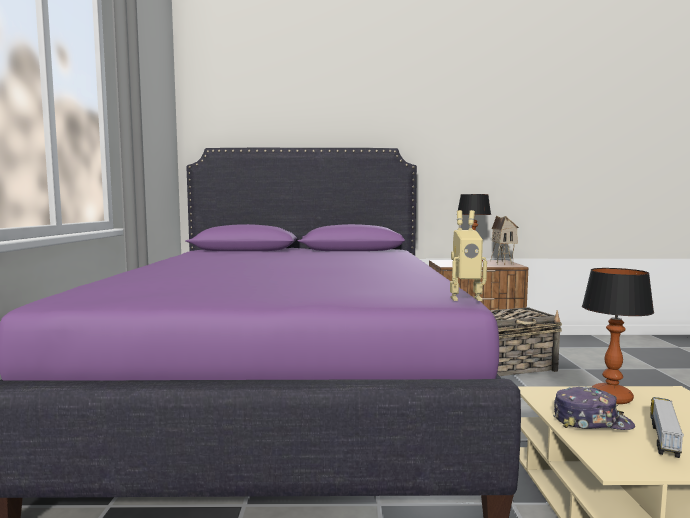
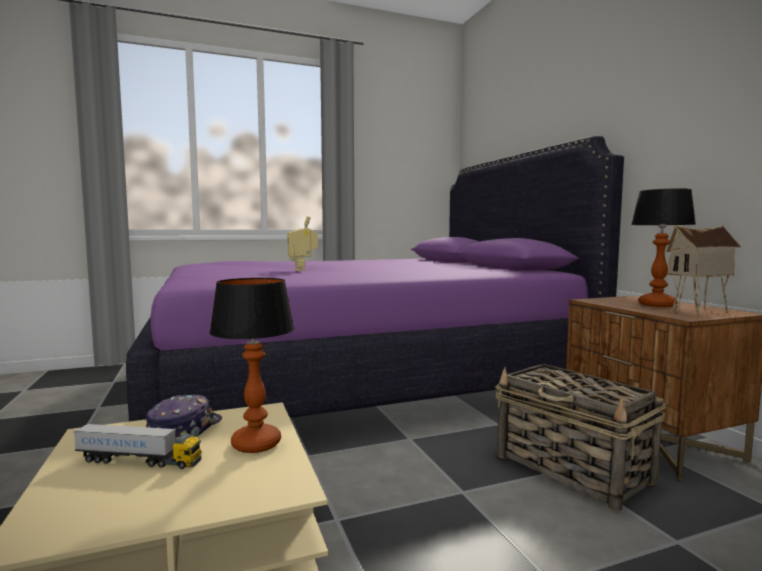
camera: 70 degrees right, 0 degrees up
toy robot [450,210,487,301] -> toy robot moved to [287,216,318,271]
cap [553,387,635,430] -> cap turned 150 degrees counterclockwise [146,394,222,439]

